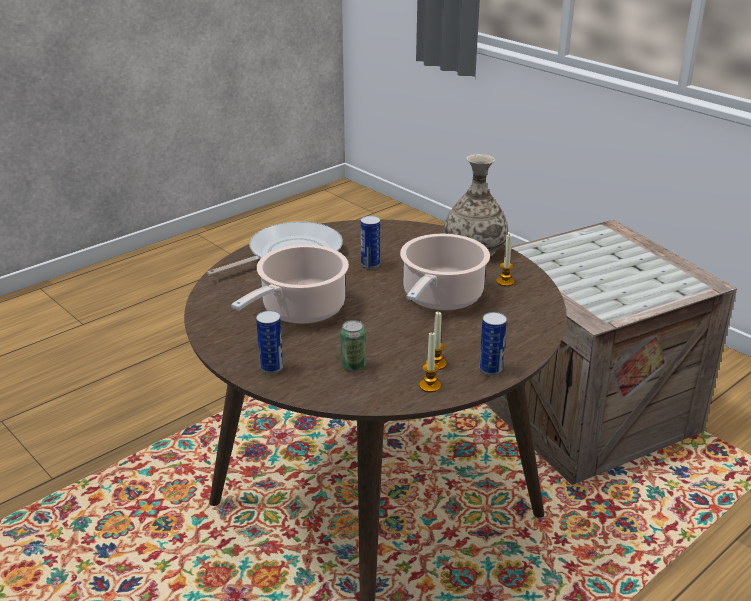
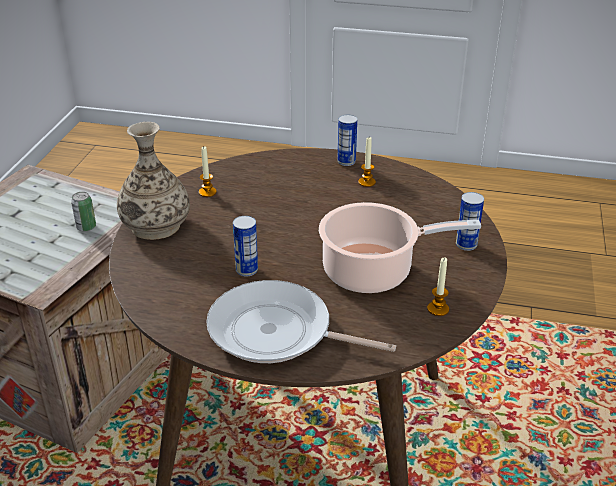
camera: 125 degrees left, 5 degrees up
can [340,320,366,371] -> can moved to [71,192,96,232]
cooking pot [400,234,490,311] -> none
candle [419,333,441,392] -> candle moved to [427,257,449,316]

